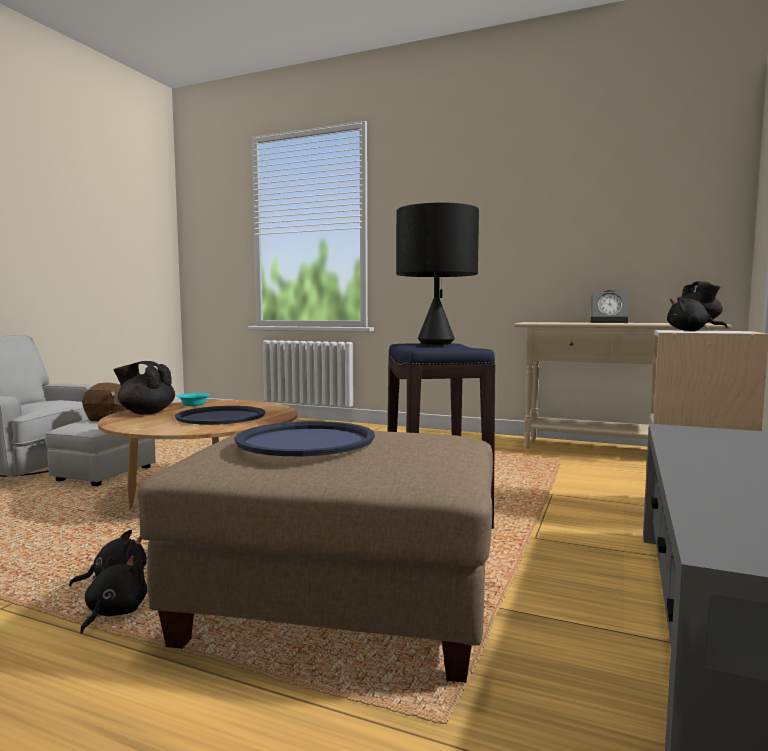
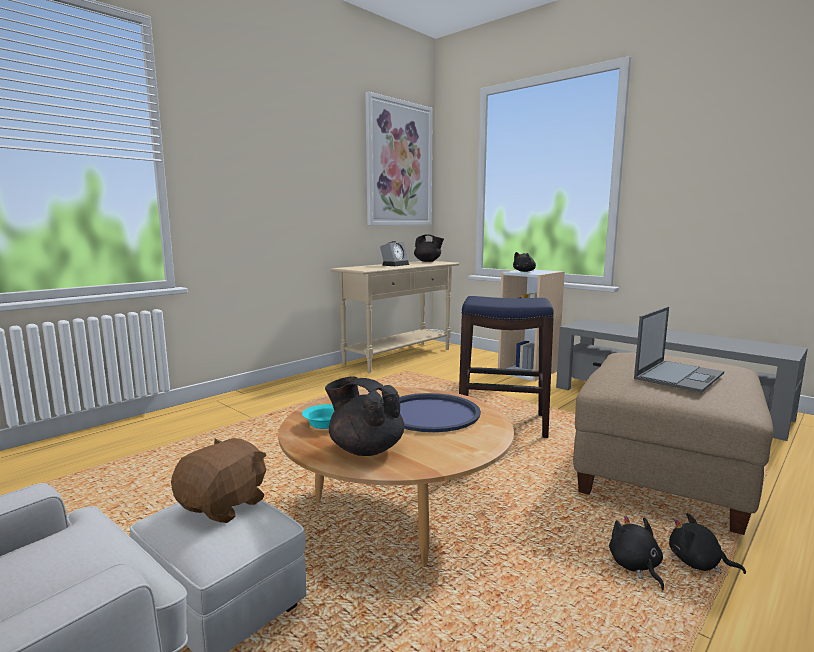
camera: 70 degrees left, 5 degrees up
black teapot [114,361,175,415] -> black teapot turned 90 degrees clockwise [325,377,404,456]
blue tray [235,421,375,456] -> laptop [634,307,724,393]
black table lamp [396,203,479,345] -> none
none -> picture [365,91,433,225]

